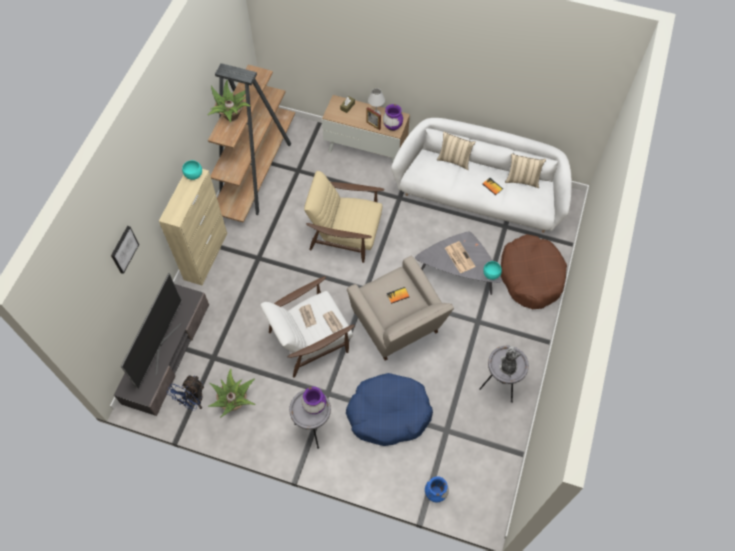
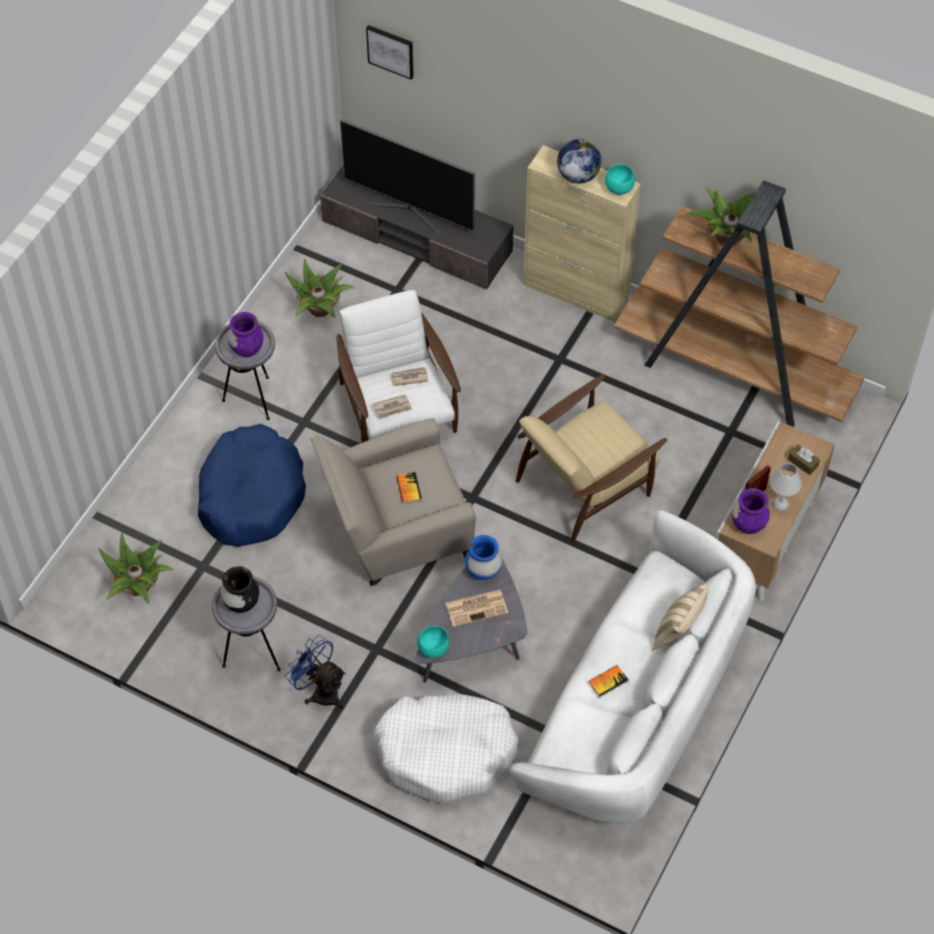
camera: 100 degrees right, 5 degrees down
picture [111,226,139,274] -> picture moved to [366,25,414,80]
blue fan [167,375,204,411] -> blue fan moved to [285,635,346,709]
beige armchair [304,171,385,263] -> beige armchair turned 150 degrees counterclockwise [516,374,667,543]
blue vase [425,476,449,502] -> blue vase moved to [465,535,502,580]
plush toy [499,346,521,377] -> black vase [221,566,259,613]
brown dog bed [501,234,567,309] -> white dog bed [373,694,518,803]
beige pillow [505,154,546,188] -> none
none -> potted plant [98,533,173,604]
none -> globe [557,139,601,184]

